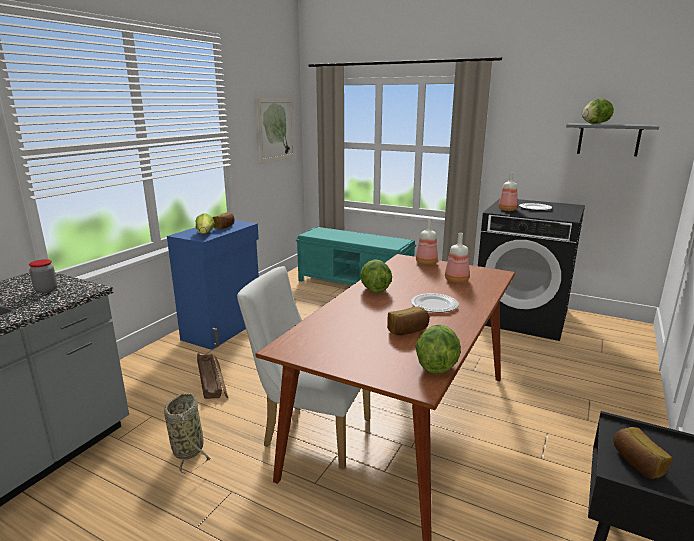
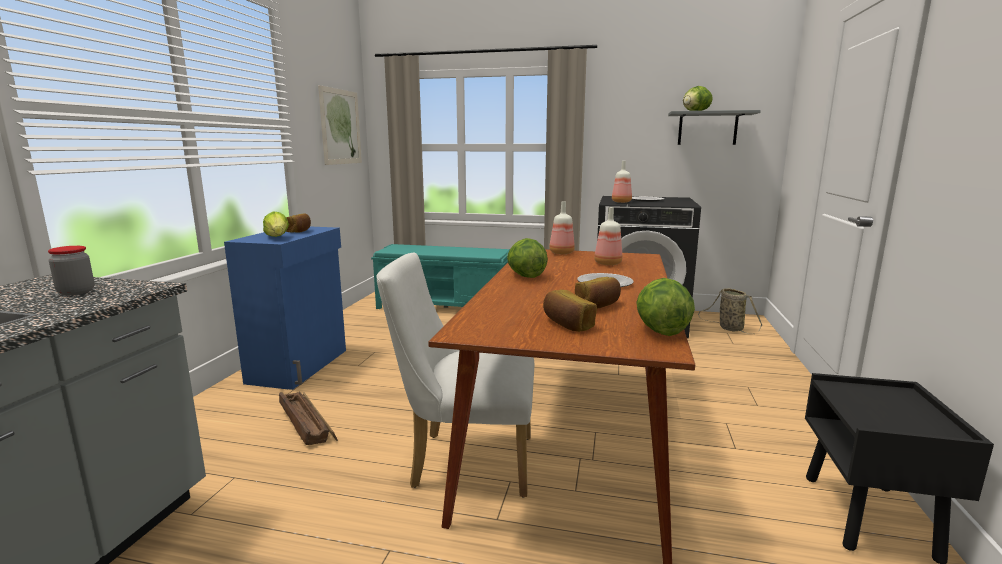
camera: 15 degrees left, 5 degrees down
basket [164,393,211,474] -> basket moved to [698,288,762,334]
bread [613,427,672,479] -> bread moved to [543,290,597,332]

